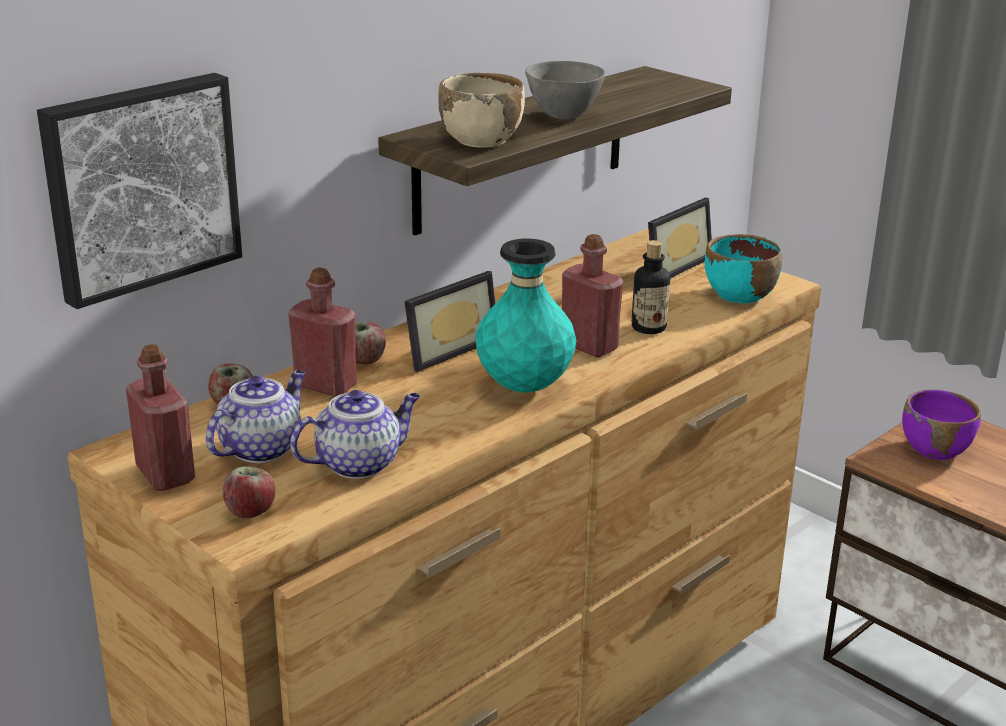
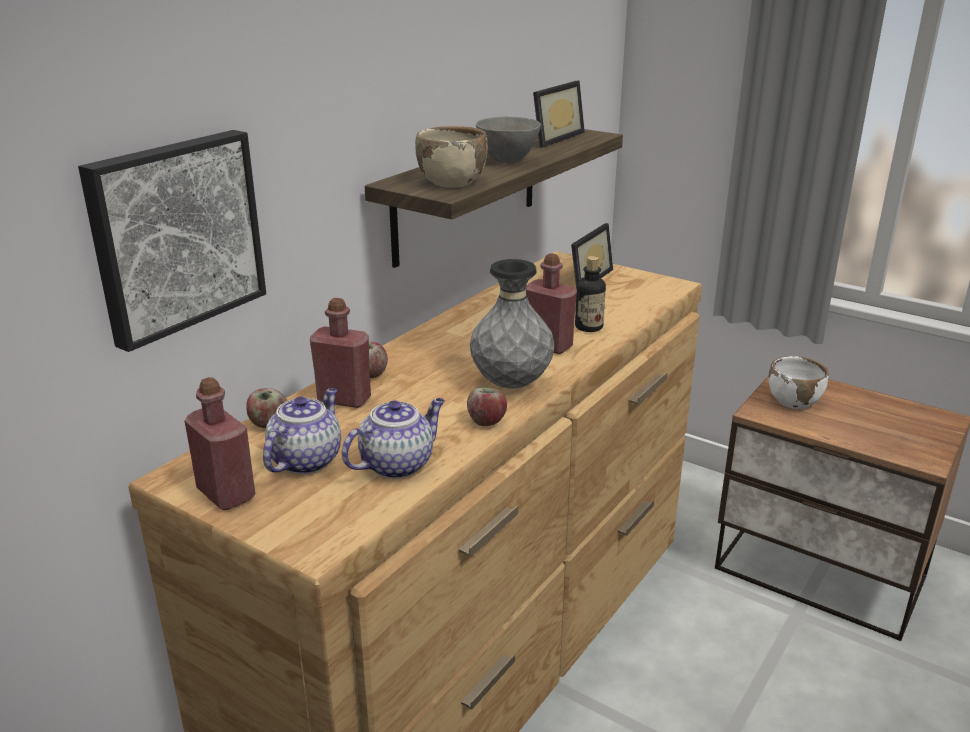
camera: 10 degrees left, 0 degrees up
apple [222,466,276,518] -> apple moved to [467,387,507,426]
picture frame [404,271,495,372] -> picture frame moved to [533,80,585,148]
turquoise vase [475,239,577,393] -> grey vase [470,259,554,389]
turquoise bowl [705,234,782,303] -> none
purple bowl [902,390,981,460] -> white bowl [768,356,829,409]

